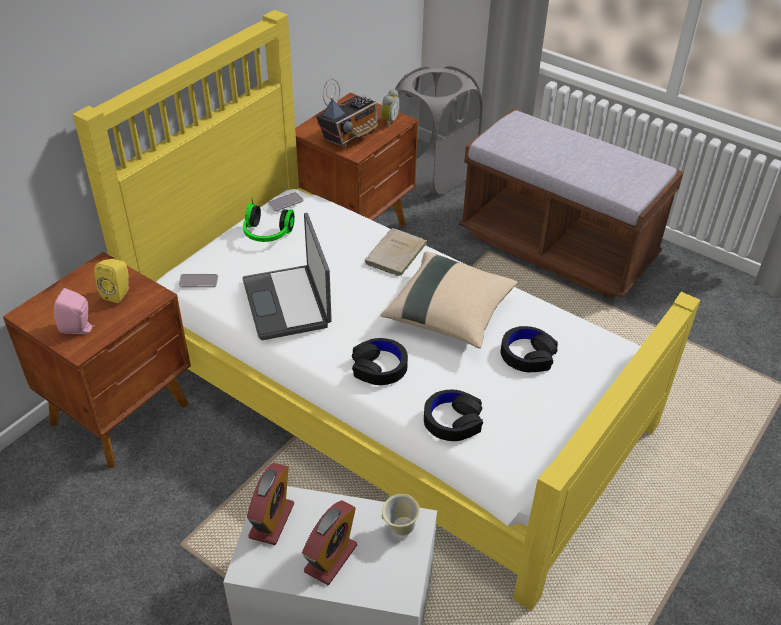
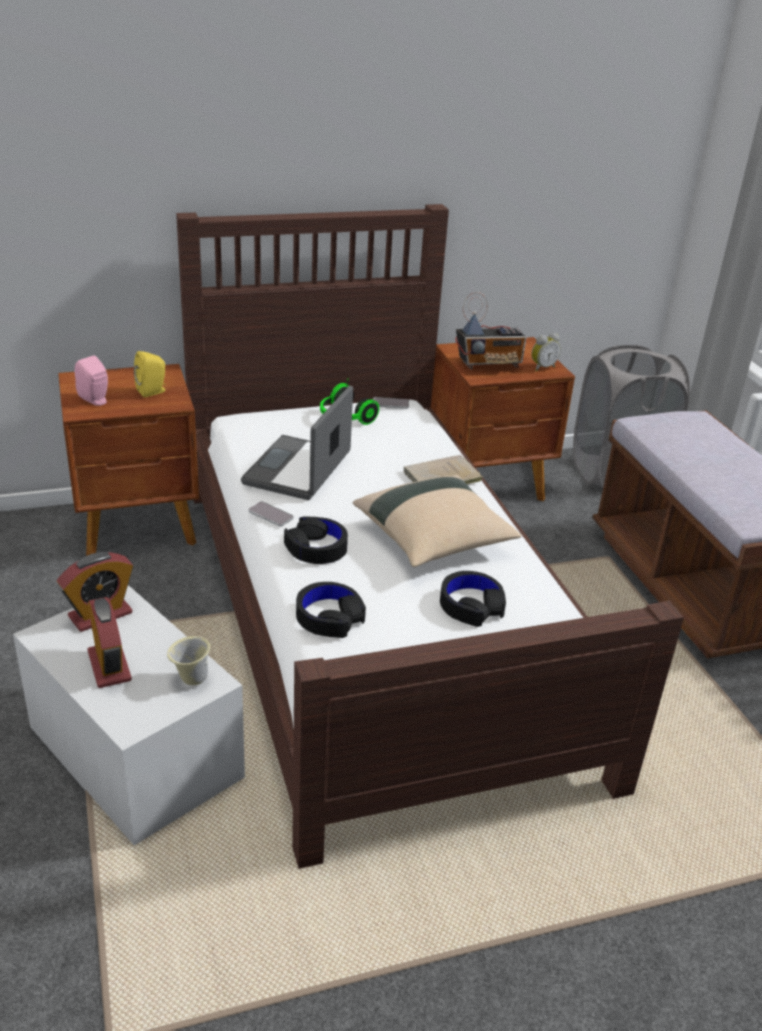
camera: 35 degrees right, 10 degrees down
yellow bed [73,10,700,611] -> brown bed [176,204,684,869]
phone [178,274,218,287] -> phone moved to [248,501,294,527]
alarm clock [302,500,357,585] -> alarm clock turned 90 degrees counterclockwise [87,597,132,688]

